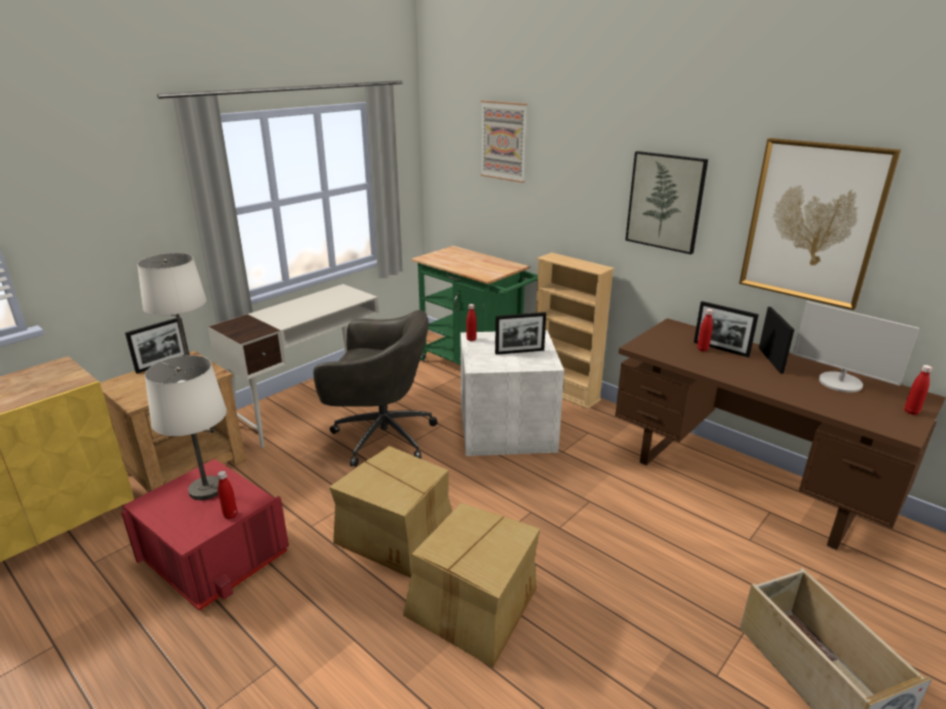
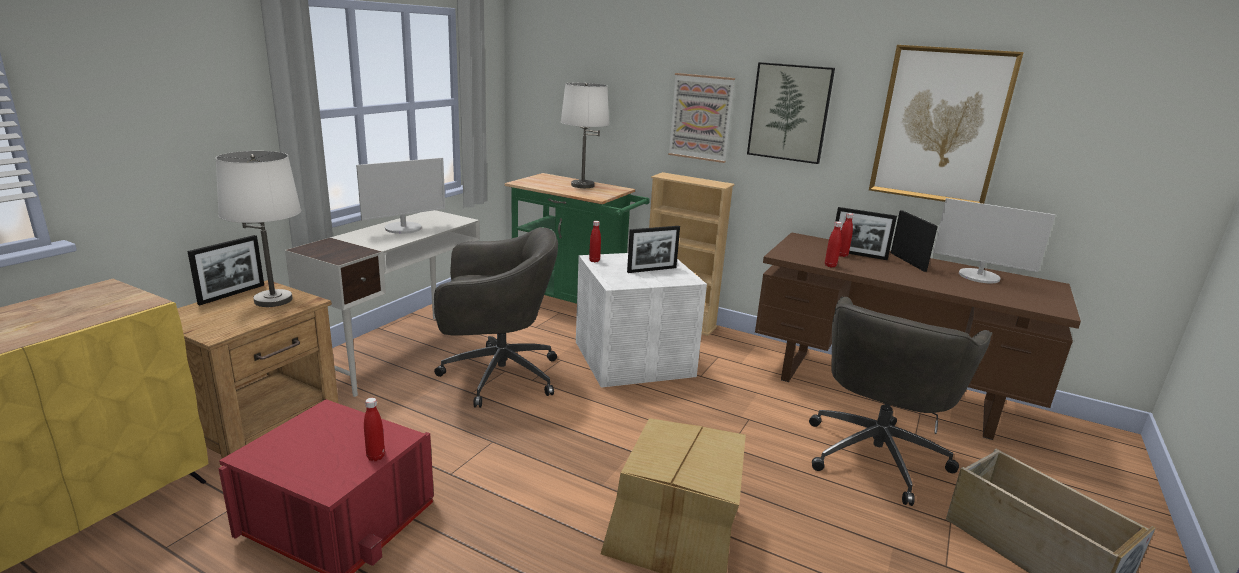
camera: 15 degrees left, 5 degrees down
white table lamp [145,355,227,500] -> white table lamp moved to [561,83,609,188]
cardboard box [329,446,453,578] -> none
picture [480,100,527,183] -> picture moved to [668,73,735,163]
red bottle [904,365,932,415] -> red bottle moved to [825,221,842,267]
none -> monitor [356,158,445,234]
none -> grey office chair [809,297,992,506]

